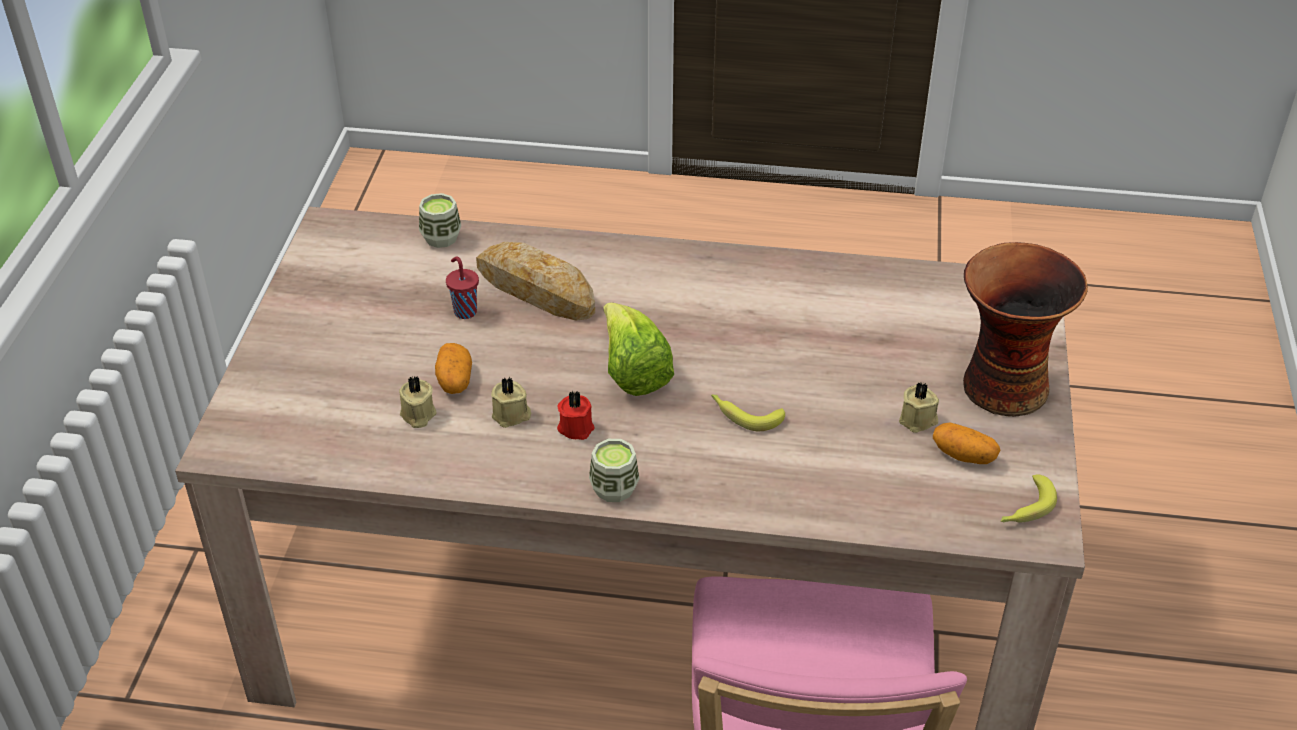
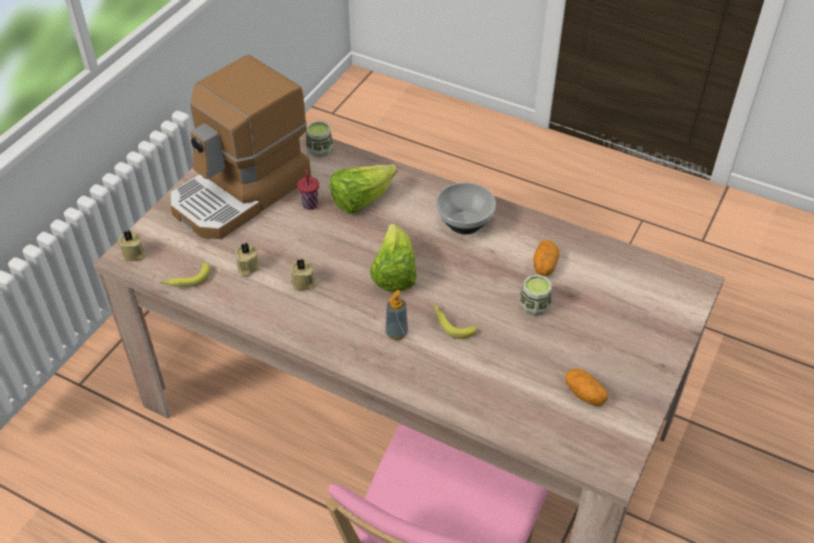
camera: 20 degrees right, 5 degrees up
potato [435,343,472,394] -> potato moved to [533,240,559,276]
bread [476,242,595,321] -> lettuce [330,164,397,214]
red candle [557,390,594,440] -> none
cup [589,439,639,502] -> cup moved to [520,275,551,316]
beige candle [899,382,939,433] -> beige candle moved to [118,230,147,262]
vase [963,242,1088,417] -> none
banana [1001,475,1057,523] -> banana moved to [160,262,210,288]
none -> coffee machine [170,55,311,239]
none -> soap dispenser [385,290,408,340]
none -> bowl [436,182,496,234]

